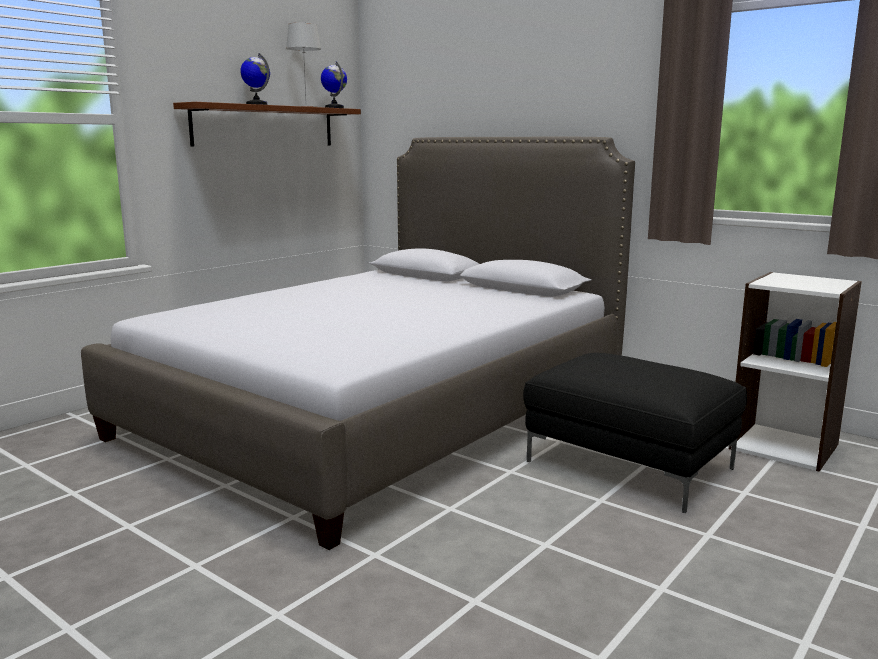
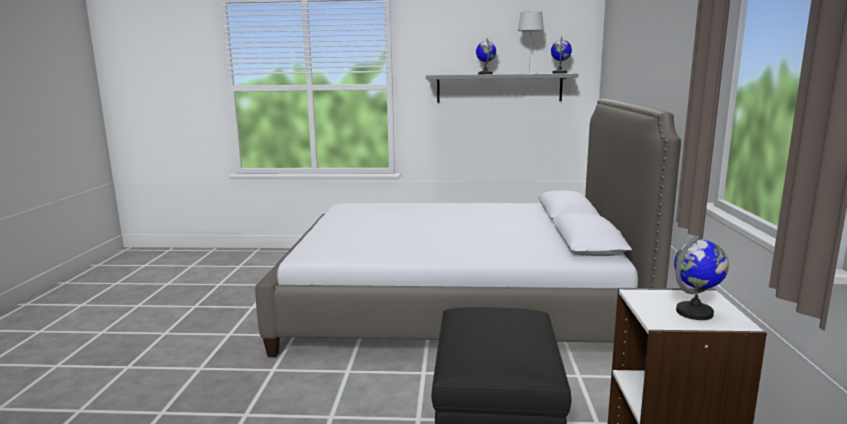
camera: 55 degrees right, 0 degrees up
brown shelf [173,102,361,146] -> grey shelf [426,73,578,103]
none -> globe [674,236,729,320]

